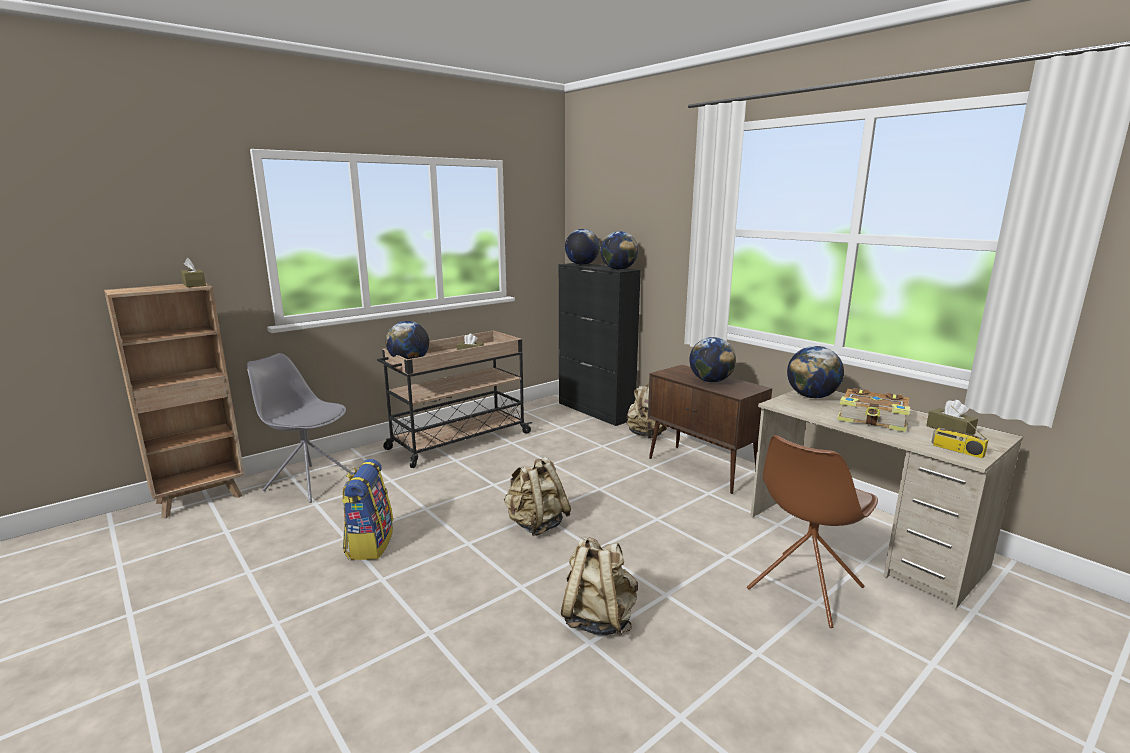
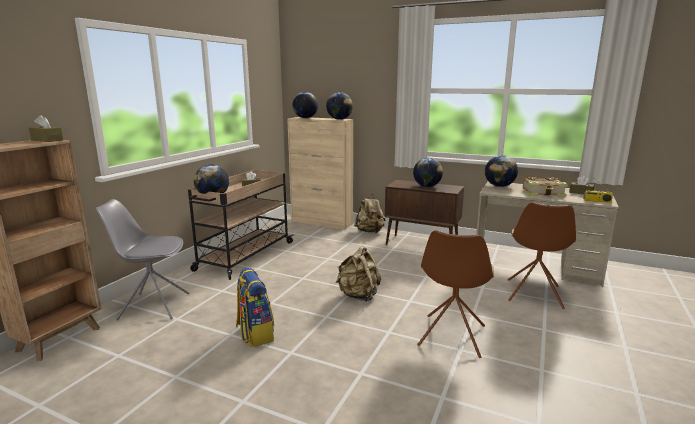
camera: 25 degrees left, 0 degrees up
black cabinet [559,263,641,426] -> beige cabinet [287,117,353,230]
beige backpack [561,536,638,636] -> brown chair [417,230,494,358]

